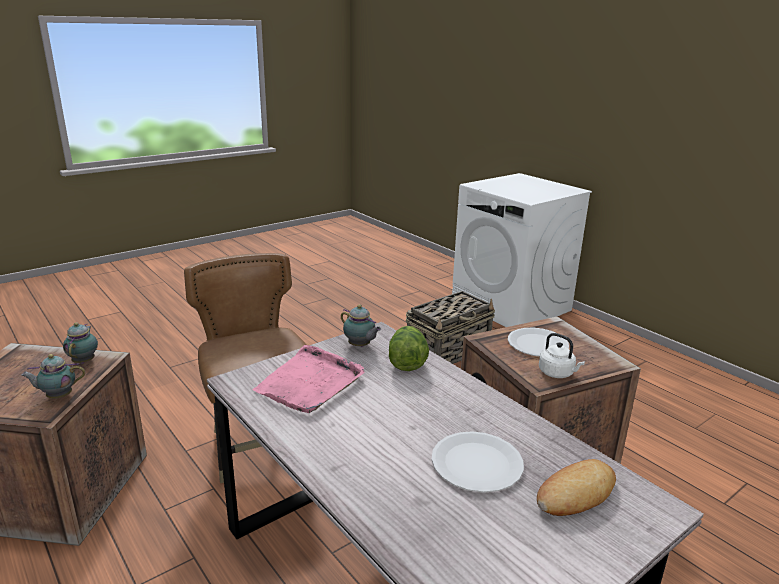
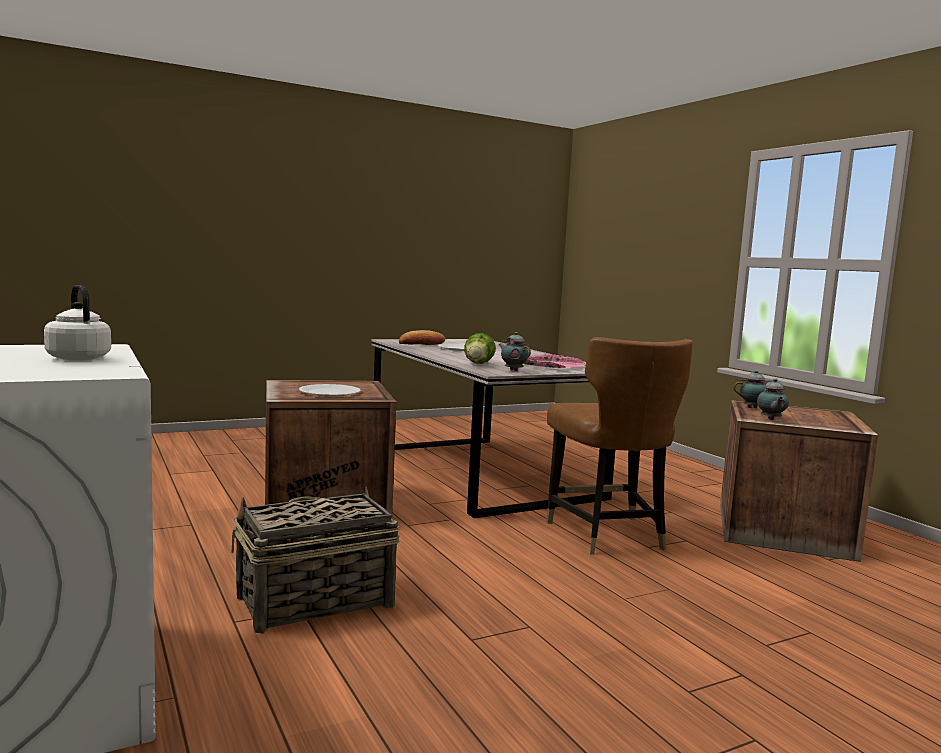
camera: 170 degrees left, 15 degrees down
white kettle [539,333,585,378] -> white kettle moved to [44,285,111,361]

